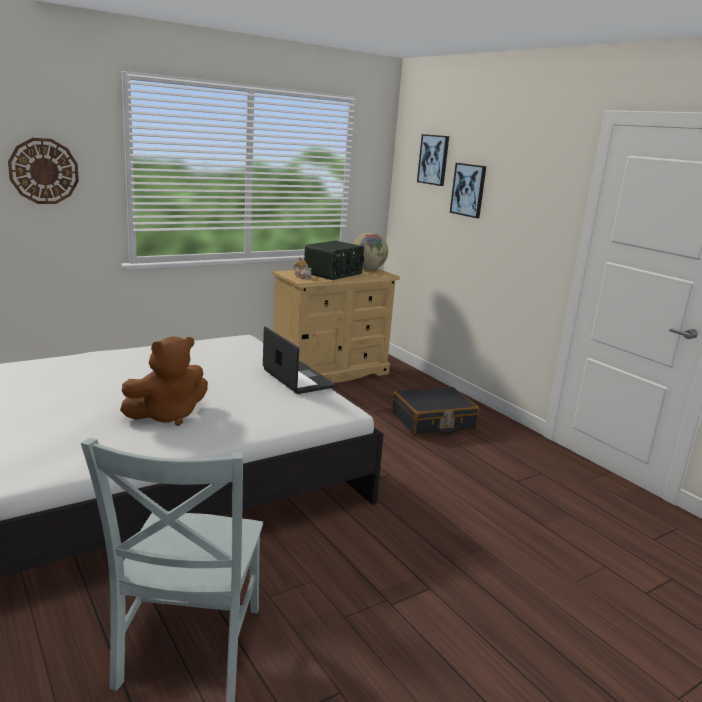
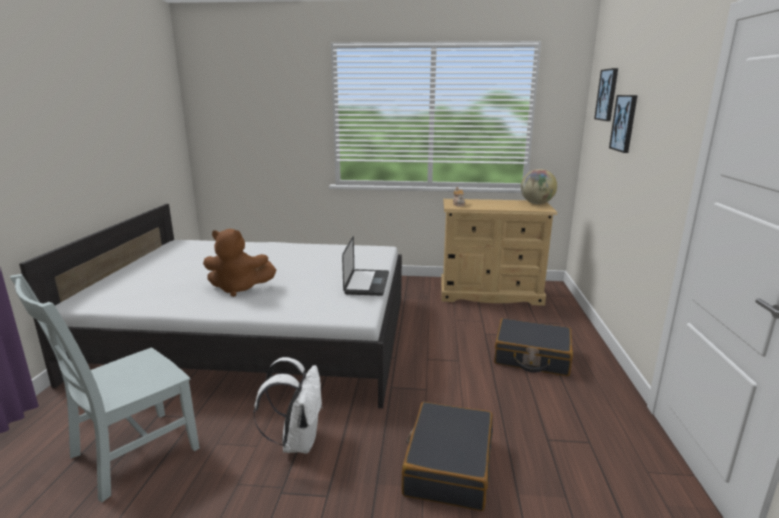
camera: 40 degrees right, 0 degrees up
wall clock [8,138,79,204] -> none
radio [304,241,364,280] -> none
none -> white backpack [253,357,323,454]
none -> black suitcase [402,402,493,511]

